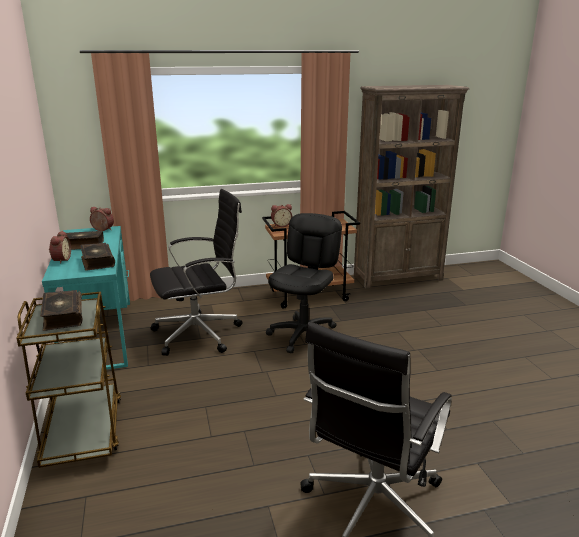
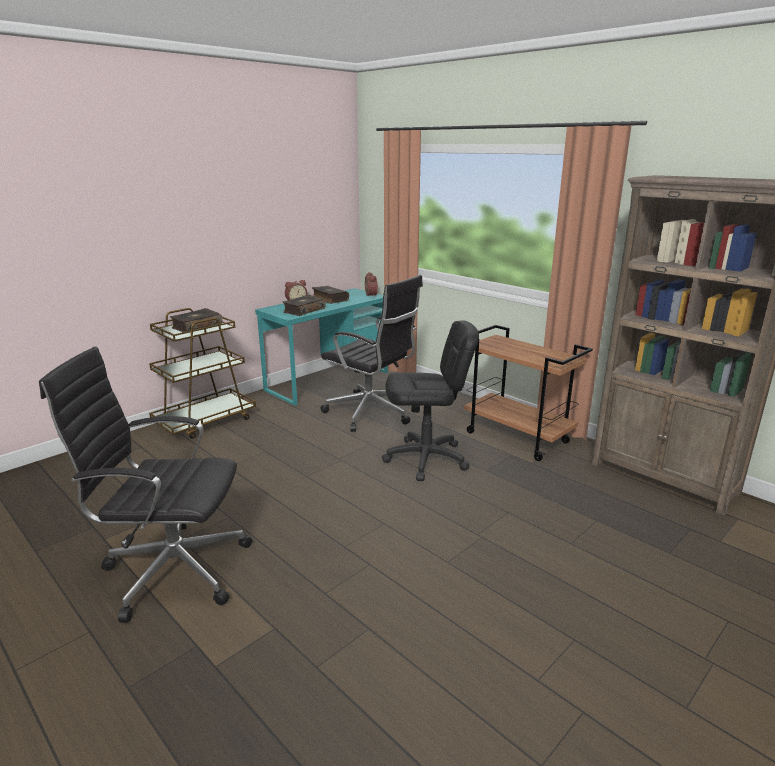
camera: 60 degrees right, 0 degrees up
alarm clock [271,204,292,227] -> none

